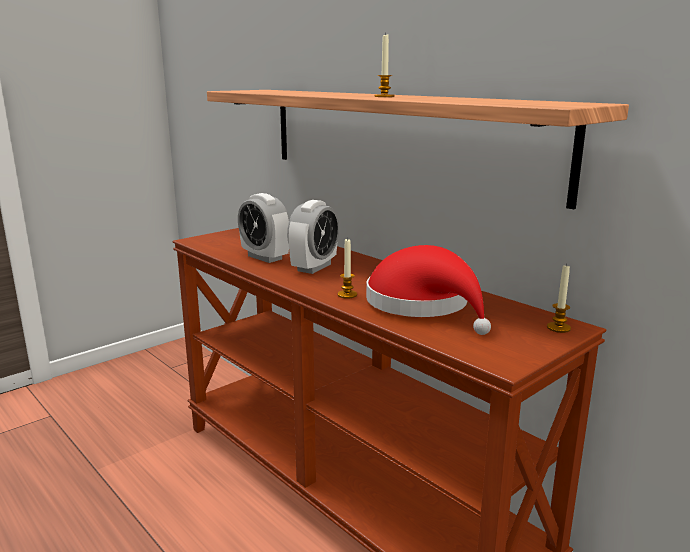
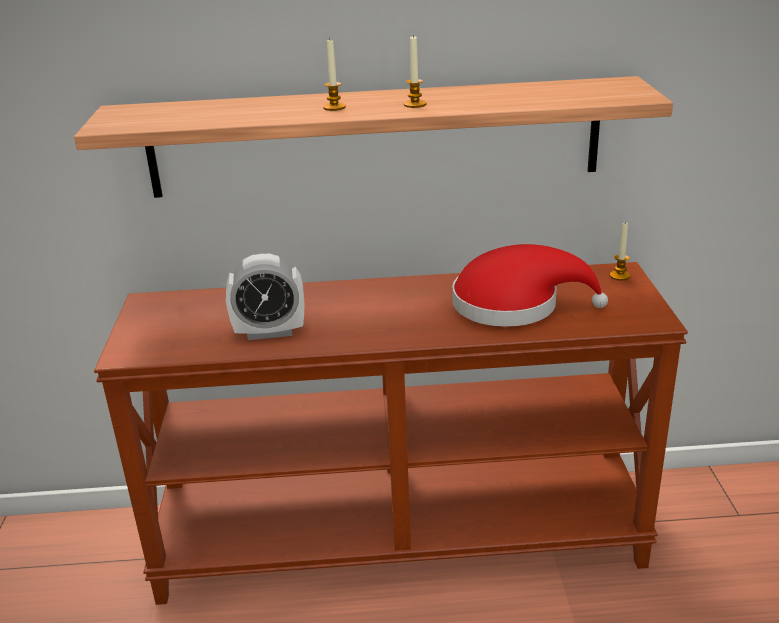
camera: 50 degrees left, 10 degrees up
alarm clock [287,200,339,274] -> none
candle [338,238,357,299] -> candle moved to [323,40,346,111]

